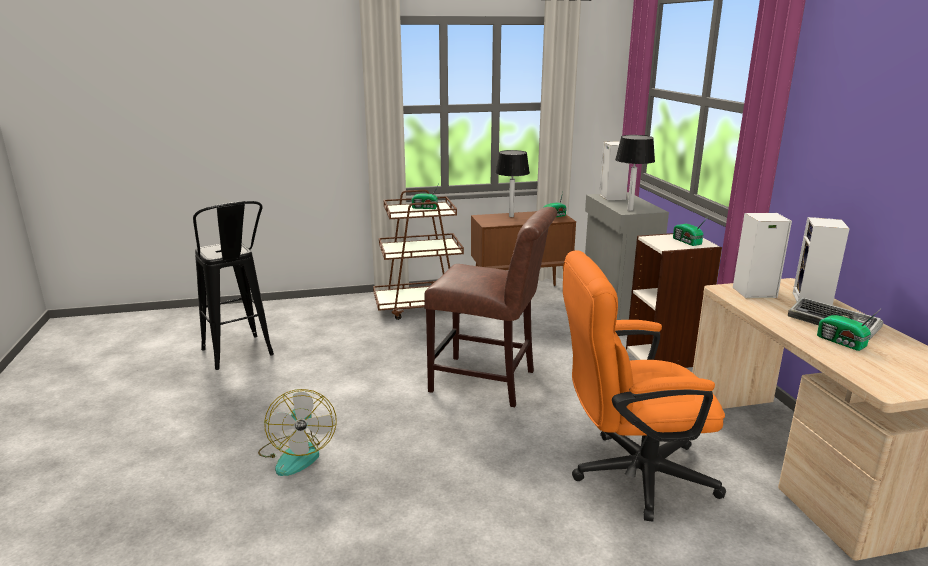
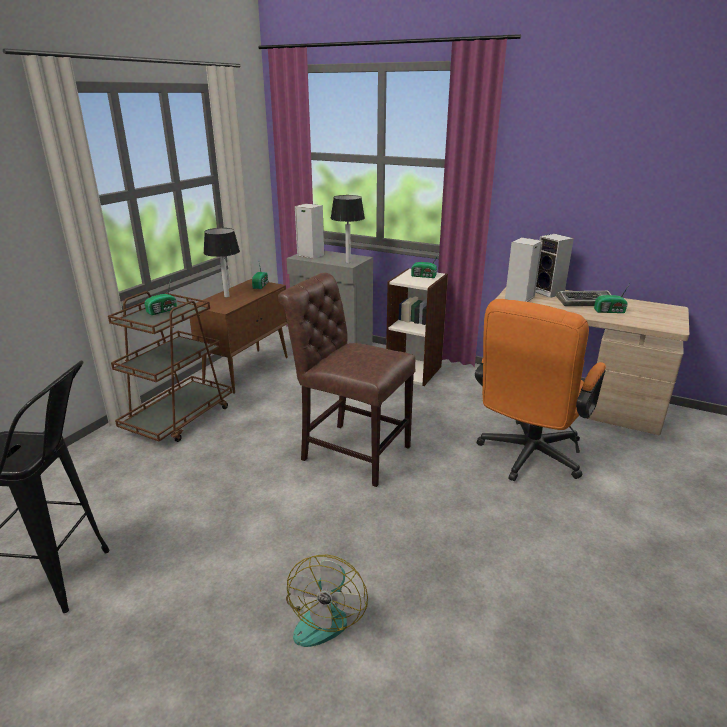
camera: 50 degrees left, 5 degrees up
fan [258,389,337,476] -> fan turned 75 degrees clockwise [286,555,368,647]
brown chair [424,207,557,407] -> brown chair turned 120 degrees counterclockwise [278,273,416,487]

